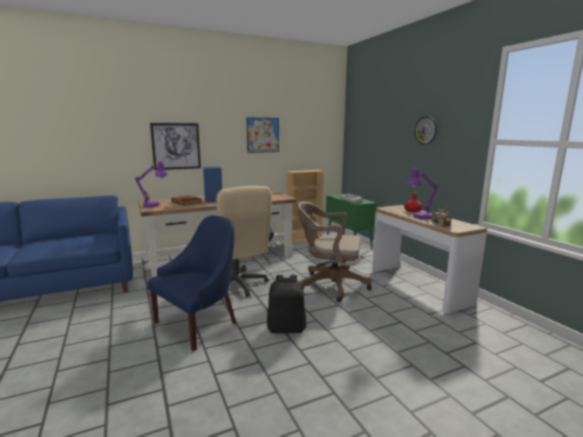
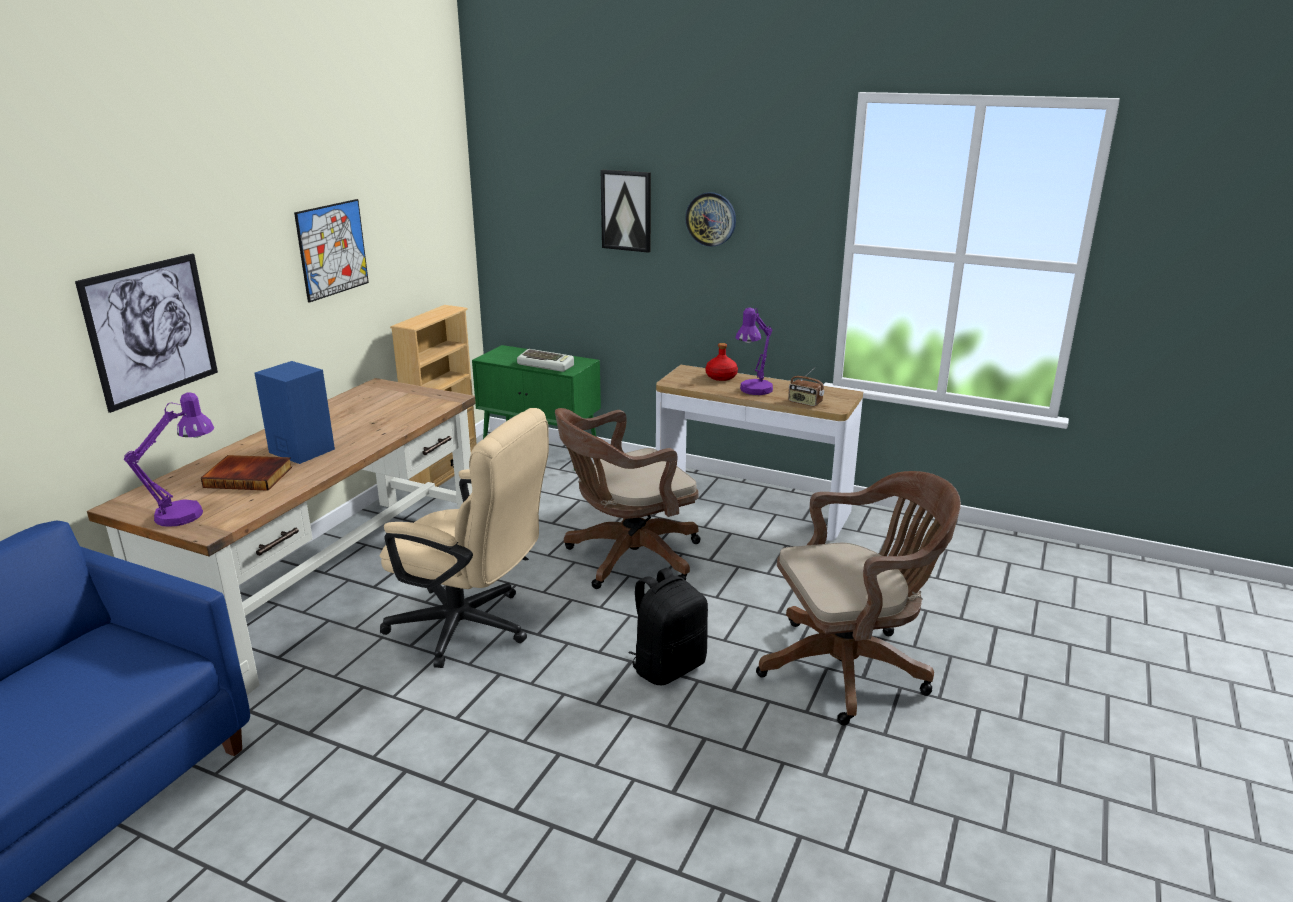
camera: 40 degrees left, 10 degrees up
blue armchair [148,216,236,351] -> none
none -> picture [601,170,651,253]
none -> brown office chair [756,471,961,725]

